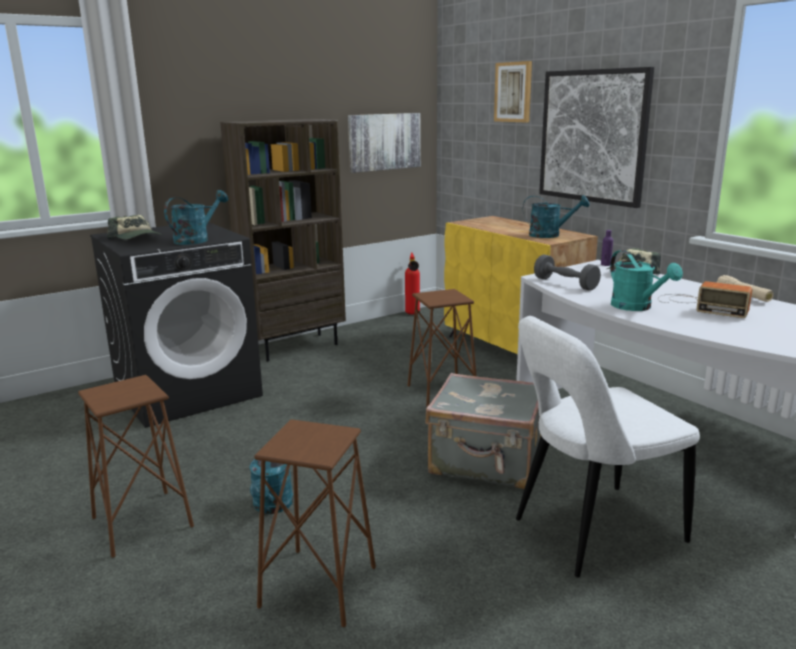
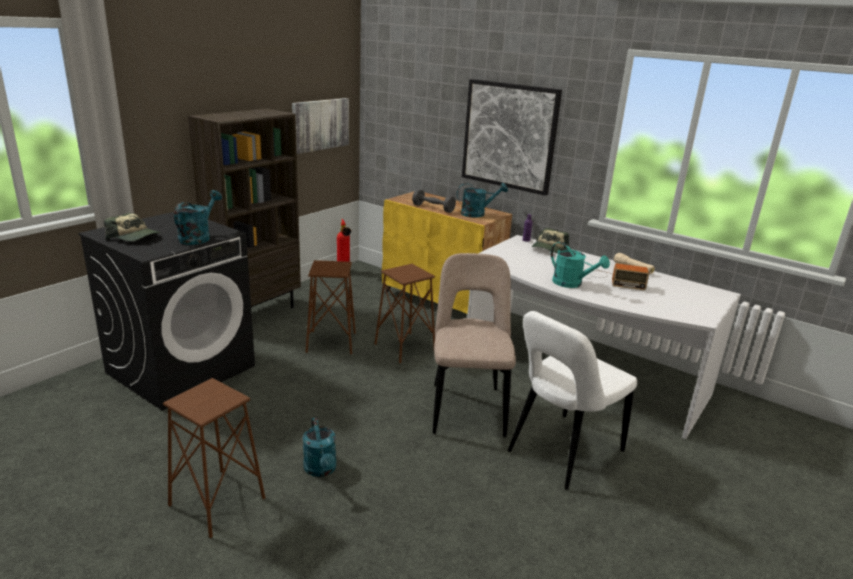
camera: 20 degrees left, 5 degrees up
brown stool [254,419,376,627] -> brown stool moved to [306,260,356,354]
grey suitcase [425,373,541,489] -> beige chair [433,253,516,437]
picture [494,61,532,122] -> none
grey dumbbell [534,255,601,291] -> grey dumbbell moved to [412,189,456,213]

